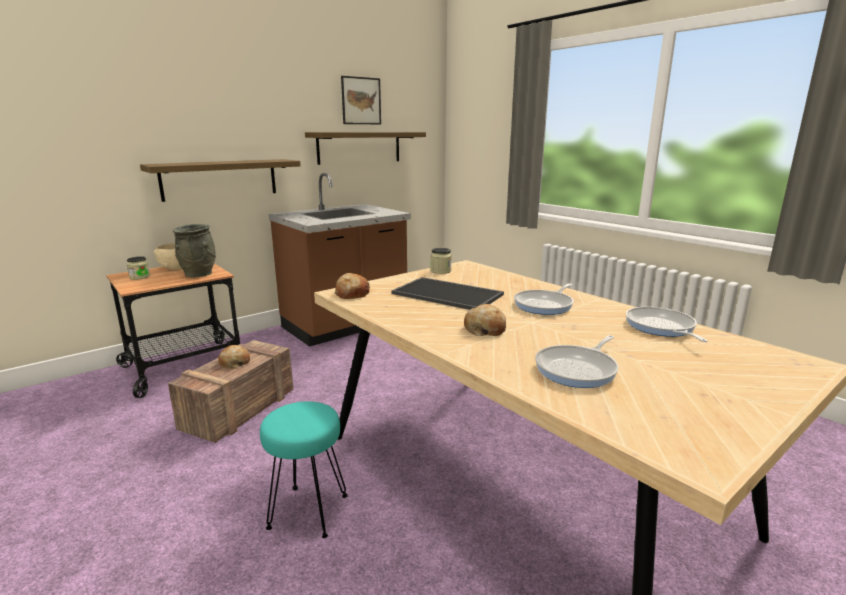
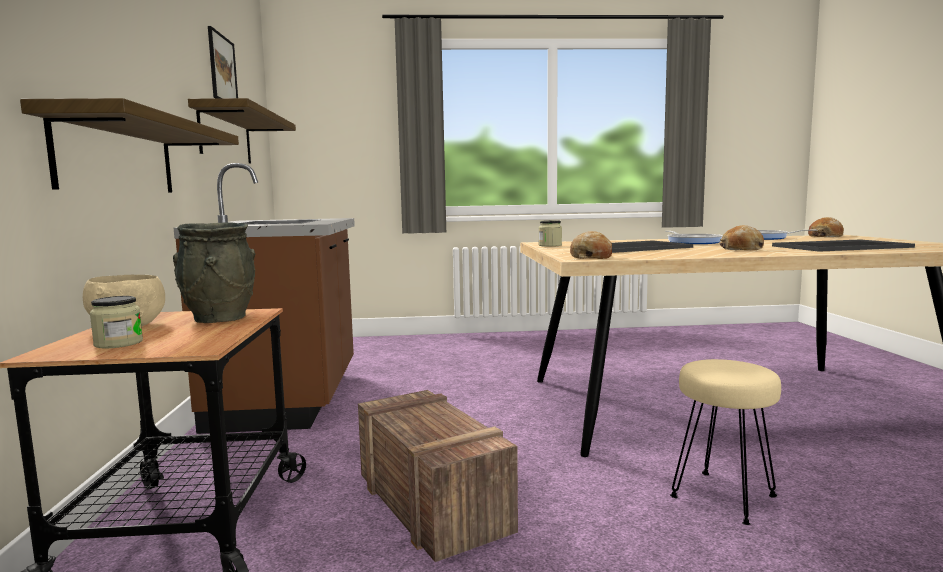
camera: 55 degrees left, 10 degrees down
bread [218,345,250,368] -> bread moved to [808,217,844,237]
turquoise stool [260,401,348,538] -> beige stool [670,359,781,525]
frying pan [535,335,619,388] -> tray [772,239,915,252]

